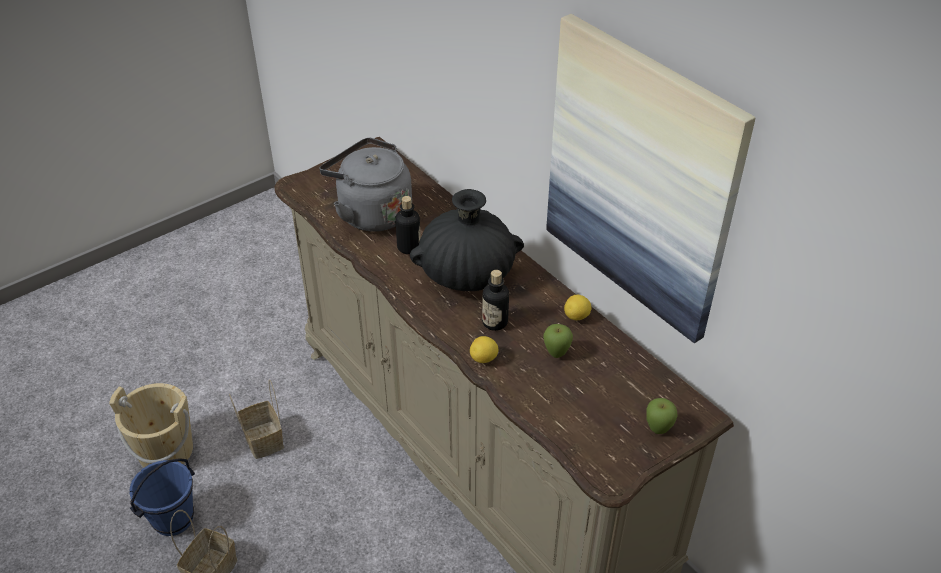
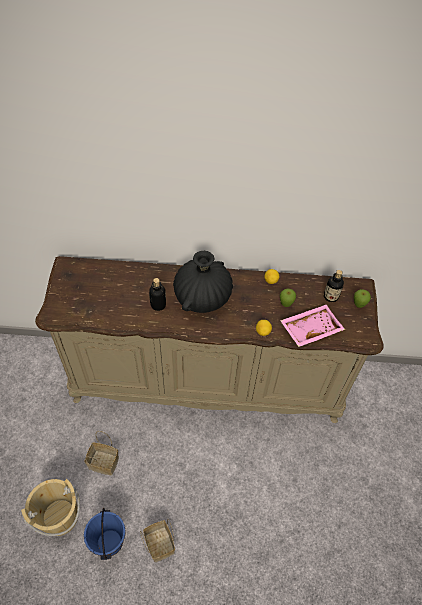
camera: 50 degrees left, 10 degrees up
grey kettle [320,138,412,232] -> none
bottle [482,270,509,331] -> bottle moved to [324,270,344,302]
picture [546,14,755,343] -> none
none -> pink tray [280,305,345,347]

